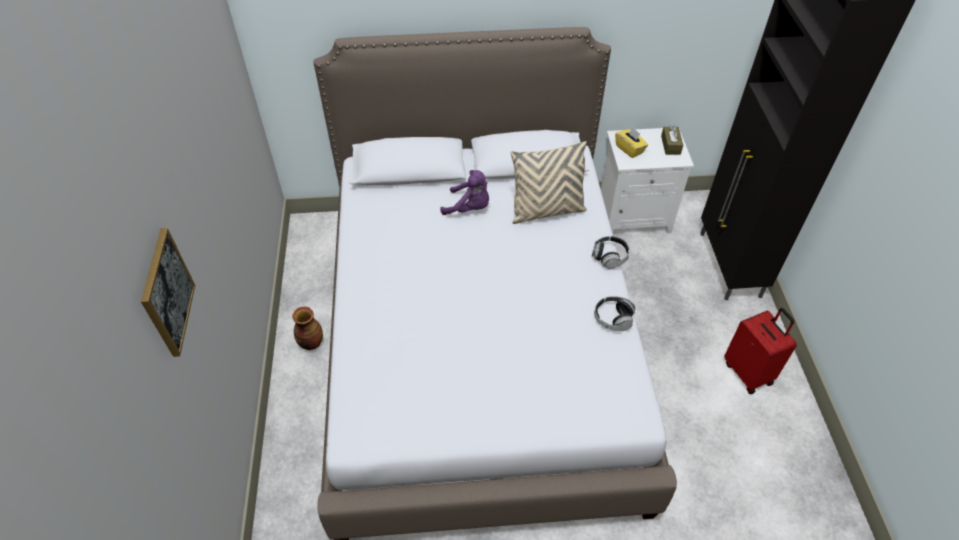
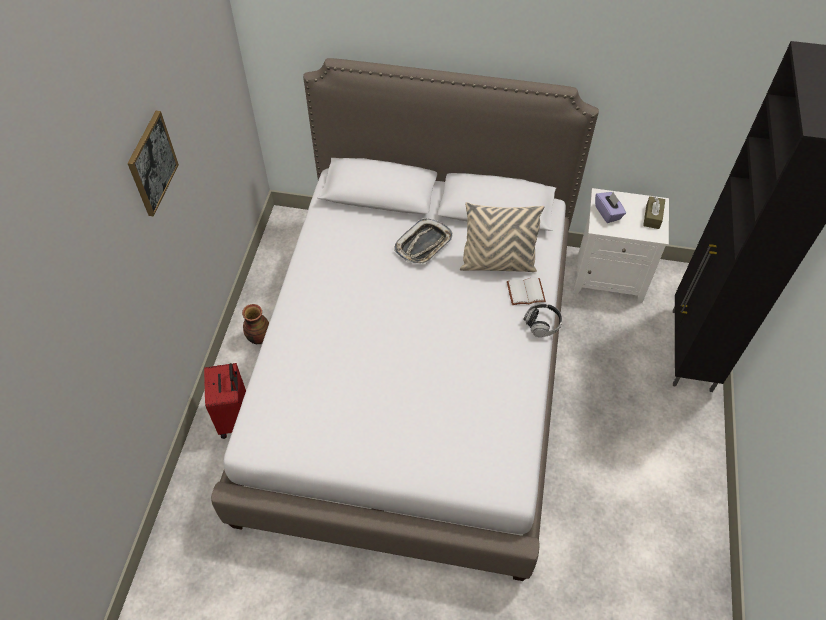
camera: 15 degrees right, 5 degrees up
picture [141,228,195,357] -> picture moved to [127,111,179,216]
purple plush toy [440,170,489,215] -> tray [394,219,452,264]
headphones [594,296,635,331] -> none
yellow tissue box [615,127,648,158] -> purple tissue box [595,192,626,223]
red suitcase [724,308,797,394] -> red suitcase moved to [204,363,246,439]
none -> white book [507,277,546,305]

